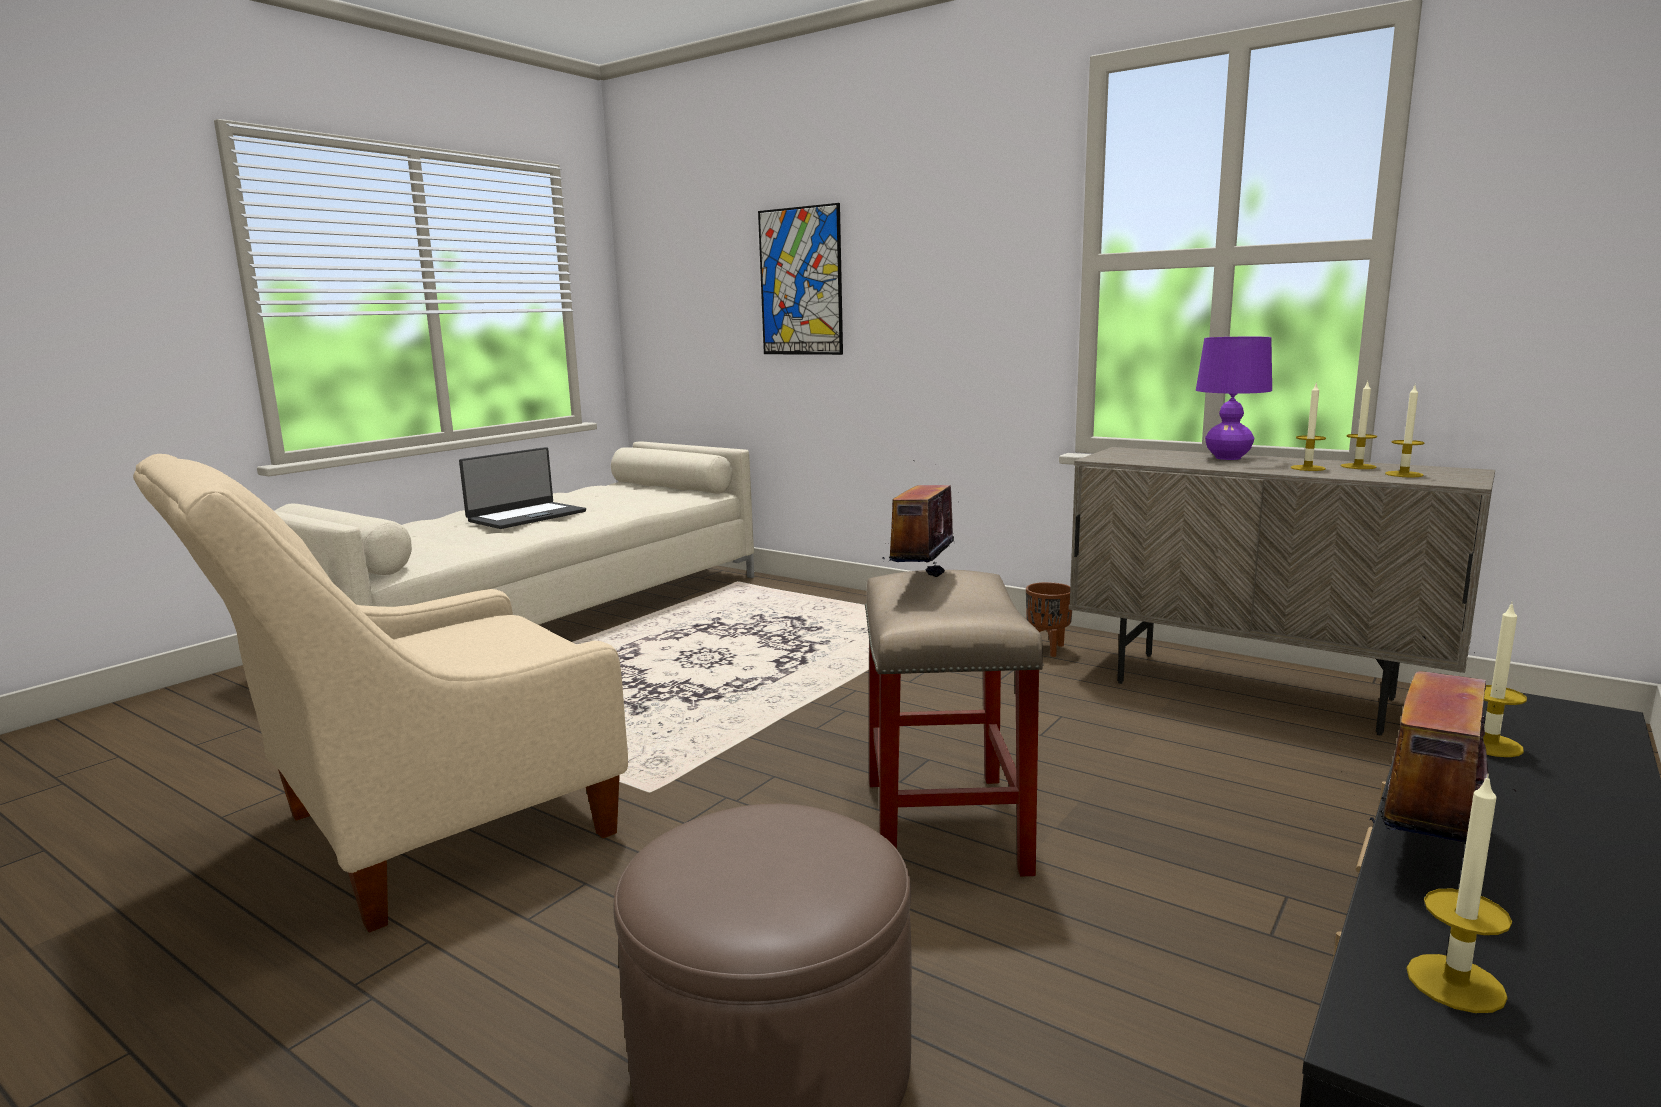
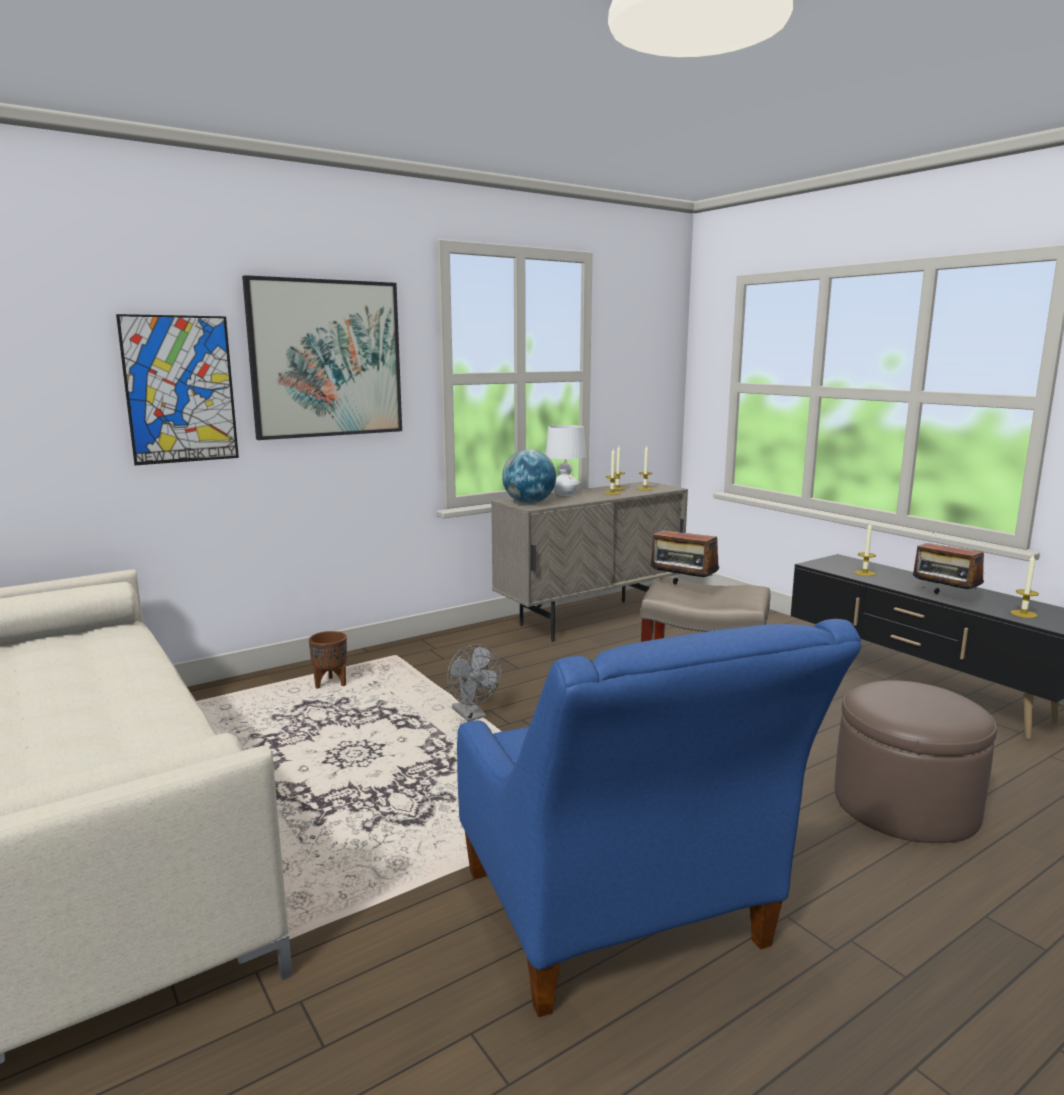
camera: 70 degrees left, 0 degrees up
beige armchair [133,454,628,933] -> blue armchair [457,619,861,1017]
laptop [459,447,586,529] -> none
brown planter [1026,582,1072,657] -> brown planter moved to [309,631,347,689]
purple table lamp [1196,337,1272,460] -> white table lamp [546,425,586,496]
none -> picture [242,275,402,440]
none -> grey fan [447,644,501,722]
none -> globe [502,449,556,504]

